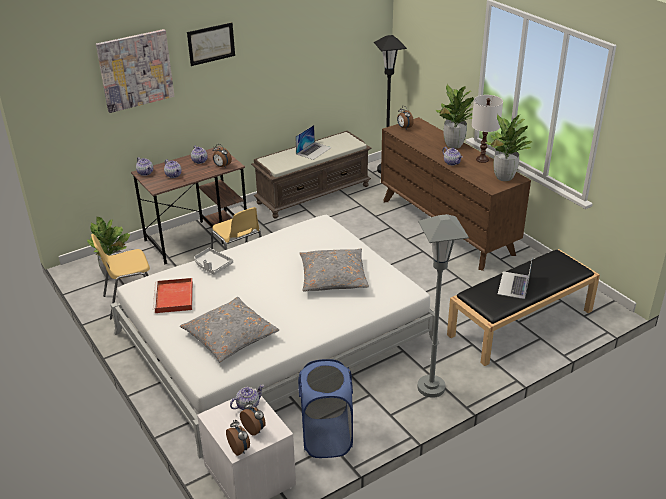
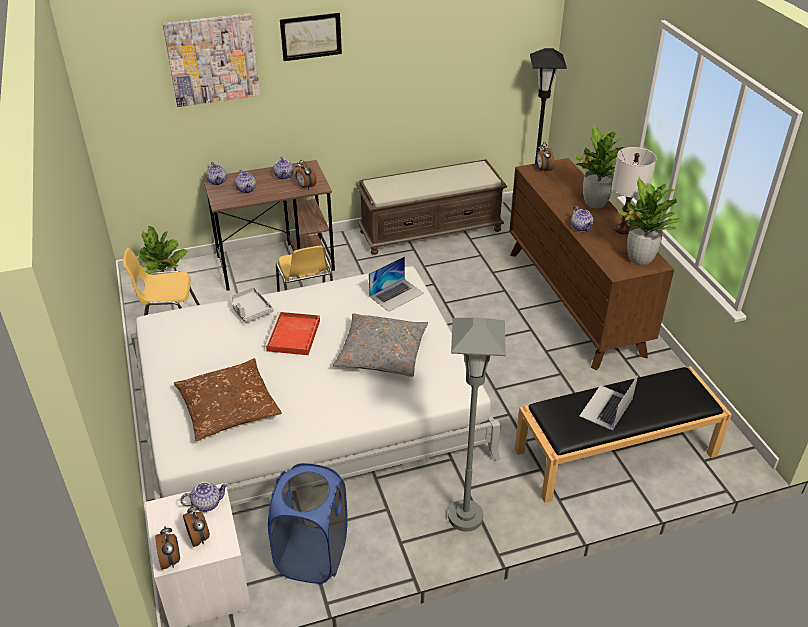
camera: 15 degrees right, 5 degrees up
red tray [153,278,193,313] -> red tray moved to [264,312,320,355]
grey pillow [180,297,279,362] -> brown pillow [174,358,282,441]
laptop [295,125,331,160] -> laptop moved to [369,256,424,312]

